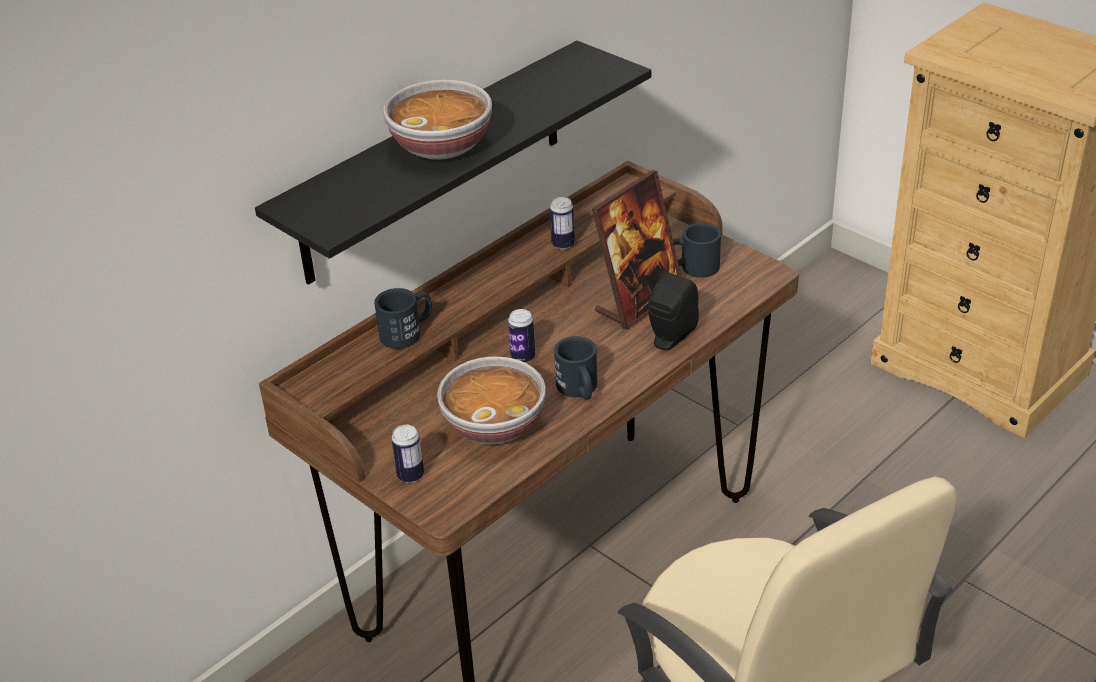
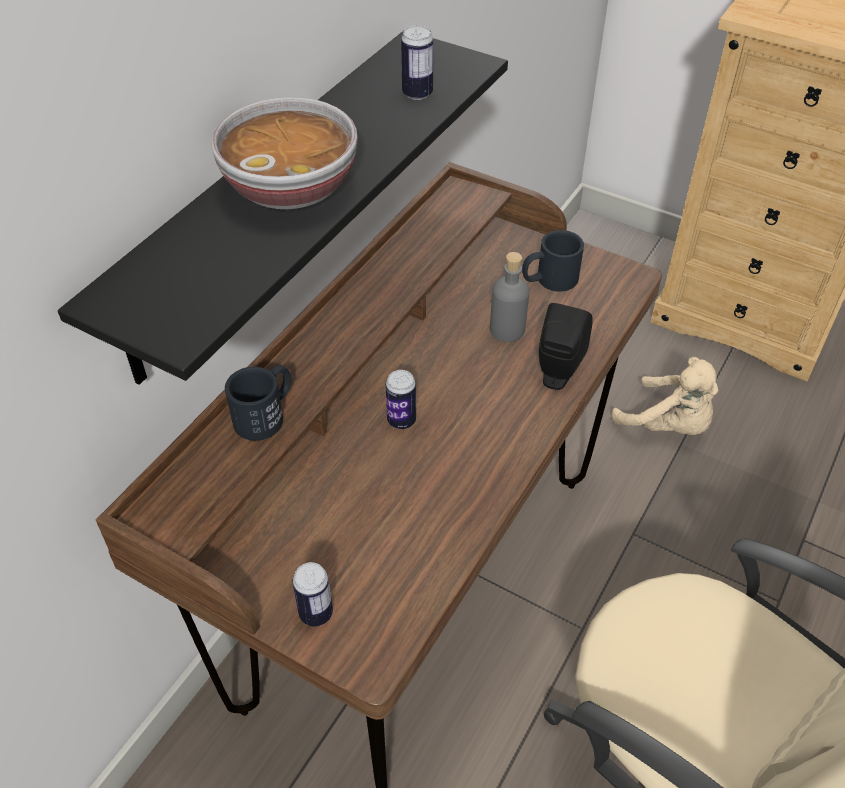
camera: 15 degrees left, 10 degrees up
bowl [437,356,546,444] -> none
can [550,197,575,249] -> can moved to [401,25,433,100]
black mug [554,336,597,400] -> none
picture frame [592,170,681,330] -> grey bottle [490,252,529,342]
none -> beige plush toy [611,357,718,435]

